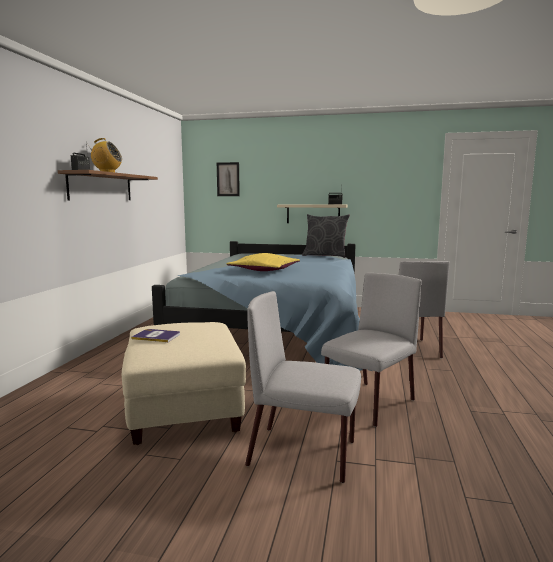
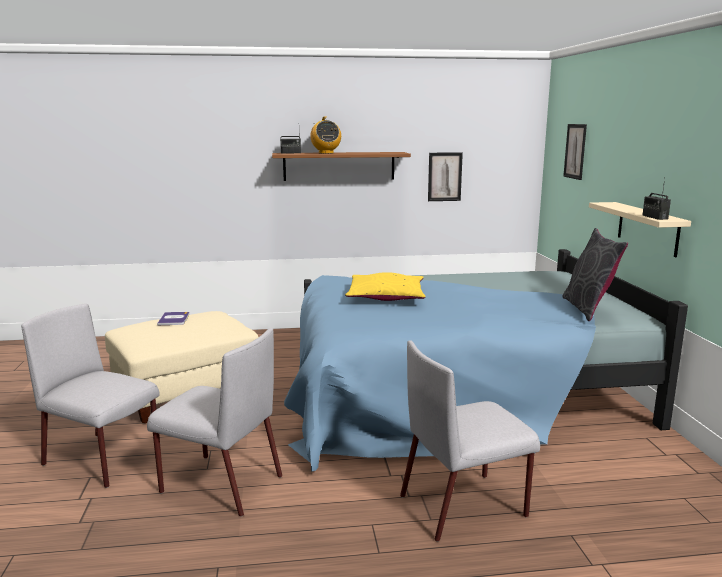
camera: 70 degrees right, 5 degrees up
grey chair [245,291,361,483] -> grey chair turned 60 degrees counterclockwise [21,304,160,488]
none -> picture [428,152,463,201]

